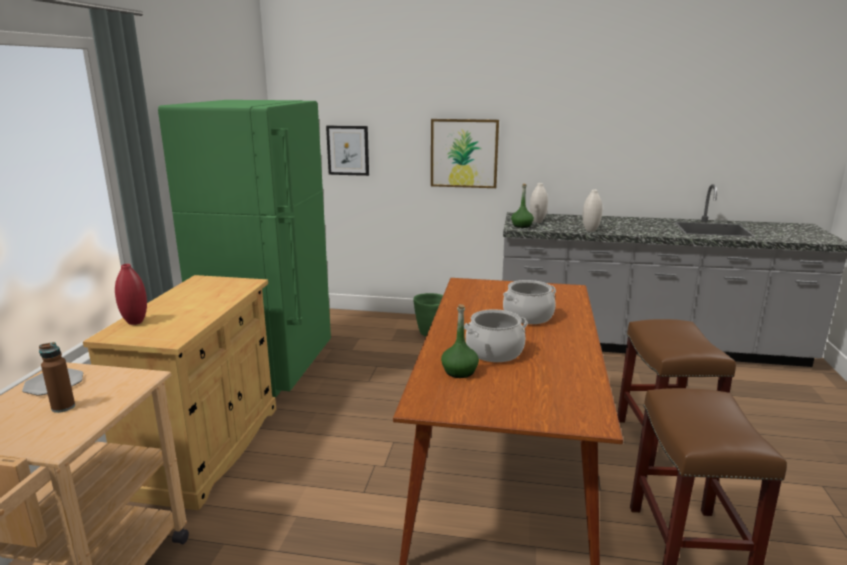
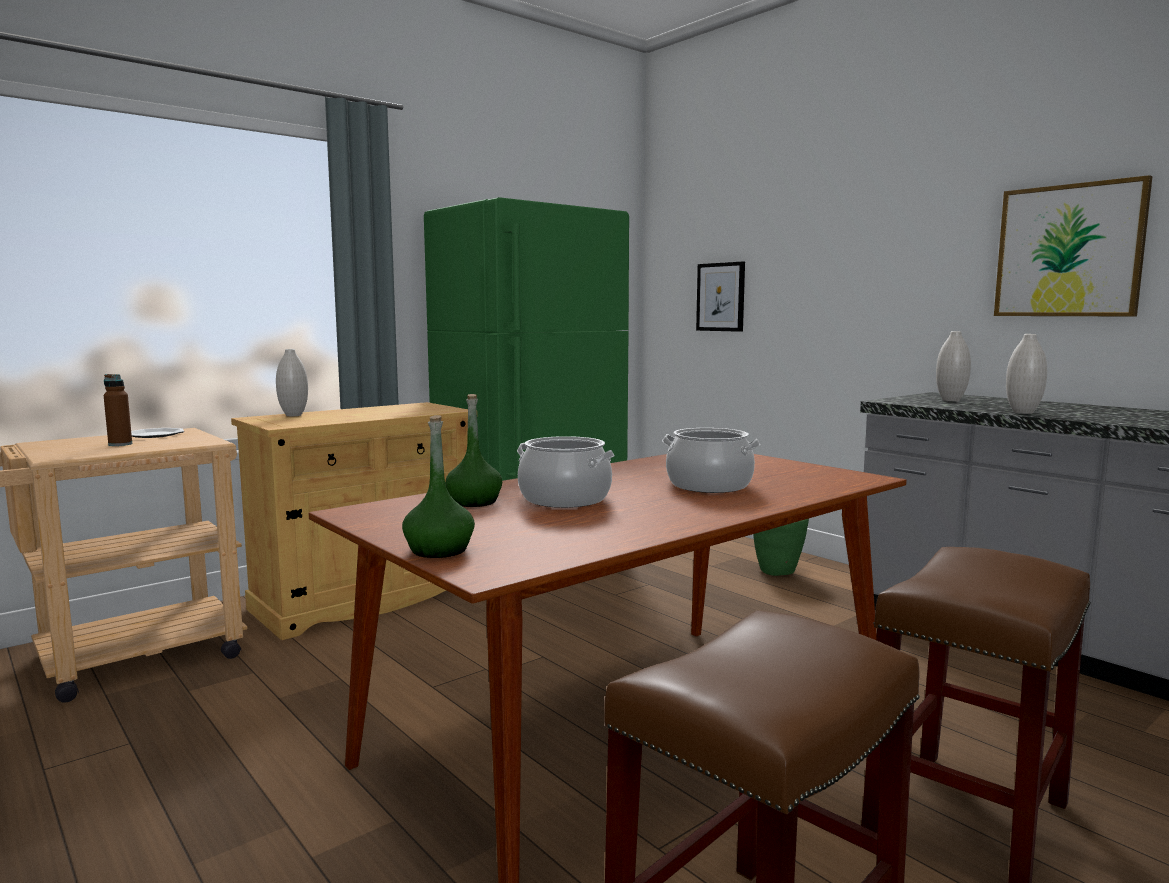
camera: 40 degrees right, 10 degrees down
red vase [115,264,147,325] -> white vase [276,349,308,416]
picture [431,119,499,188] -> picture moved to [994,175,1152,317]
green bottle [511,184,534,228] -> green bottle moved to [402,415,475,558]

